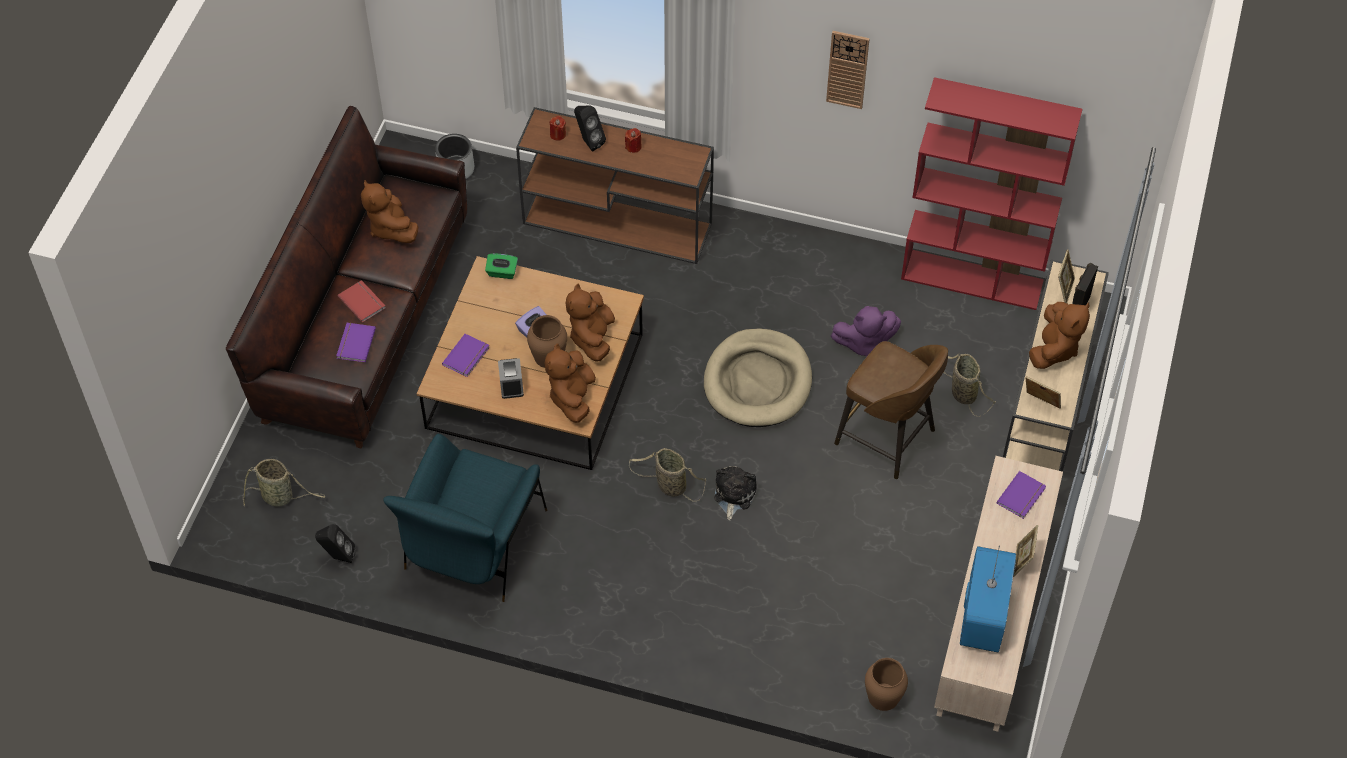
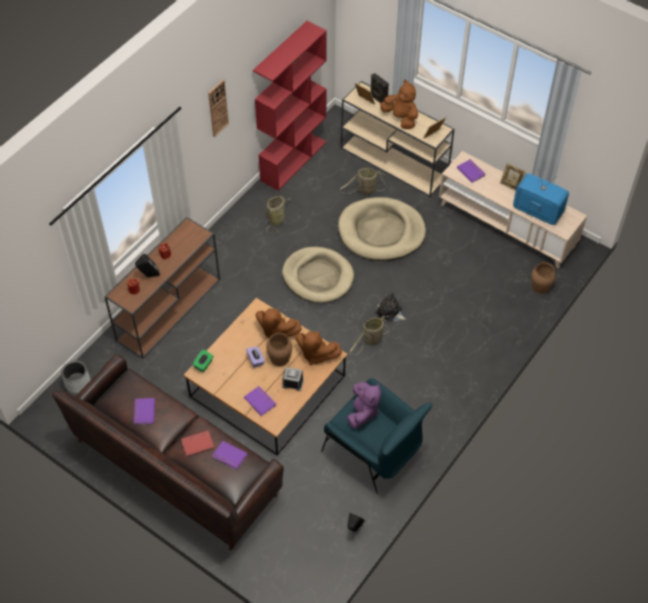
camera: 70 degrees left, 0 degrees up
basket [243,459,325,507] -> basket moved to [266,196,290,233]
brown plush toy [361,180,418,243] -> purple book [134,398,155,425]
purple plush toy [831,306,901,357] -> purple plush toy moved to [347,382,381,429]
brown stool [834,341,948,479] -> beige dog bed [338,197,426,261]

